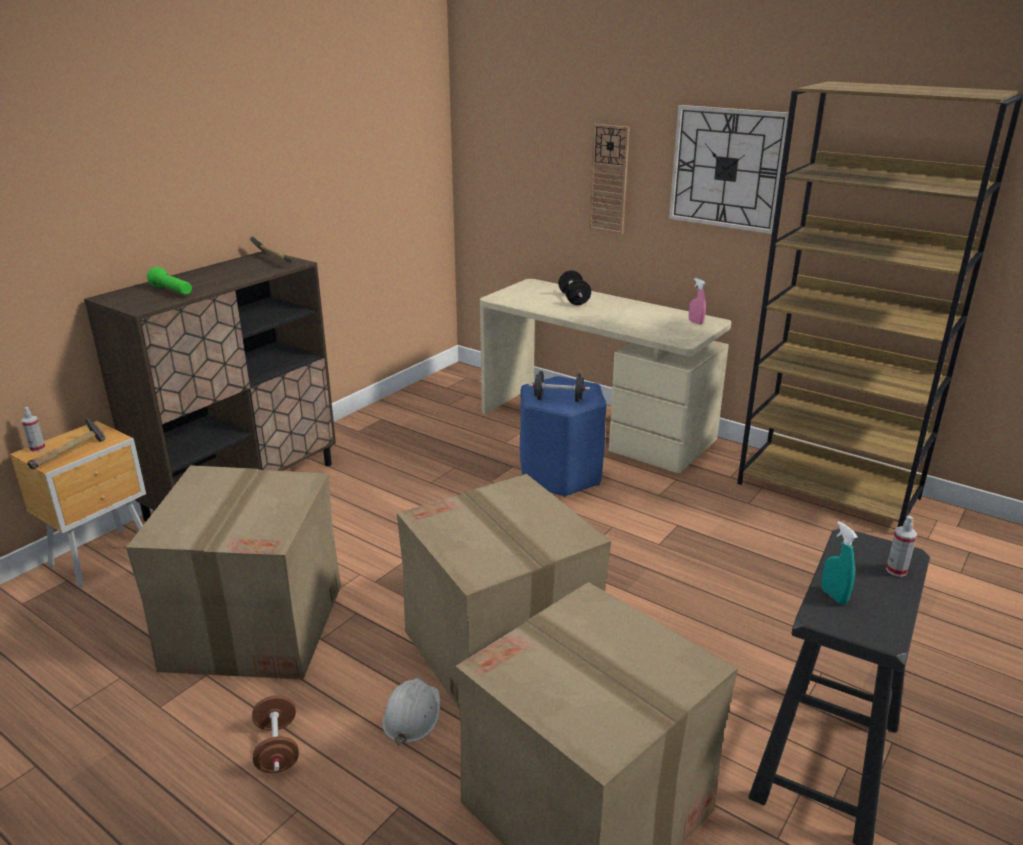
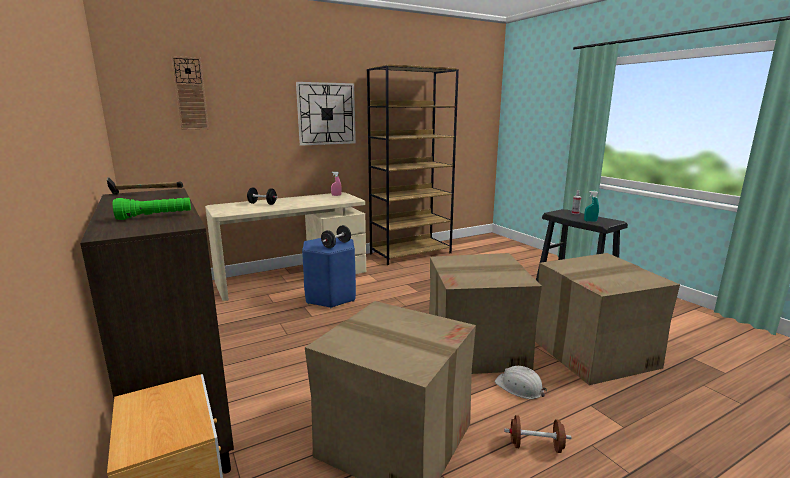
camera: 65 degrees left, 10 degrees down
spray bottle [21,407,46,452] -> none
hammer [27,418,106,469] -> none
wall clock [589,124,630,234] -> wall clock moved to [171,56,209,130]

